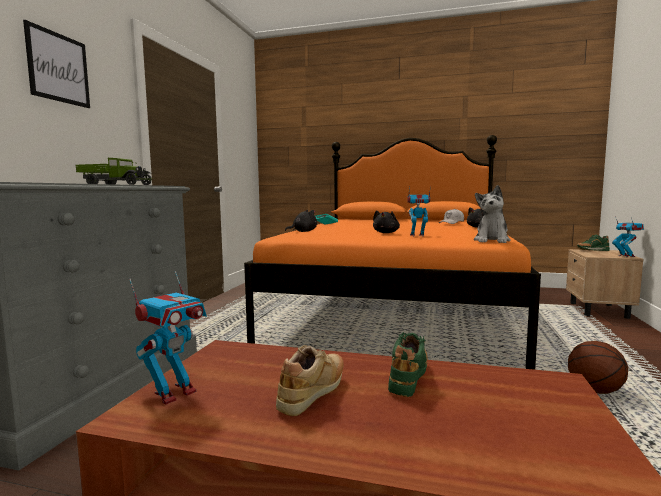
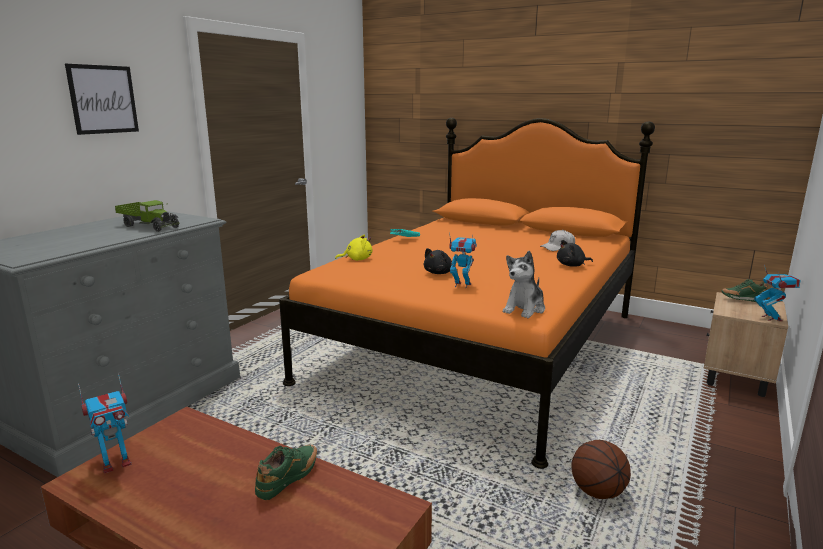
camera: 15 degrees right, 10 degrees up
beige shoe [276,345,344,416] -> none
black plush toy [285,210,317,232] -> yellow plush toy [335,234,372,261]

